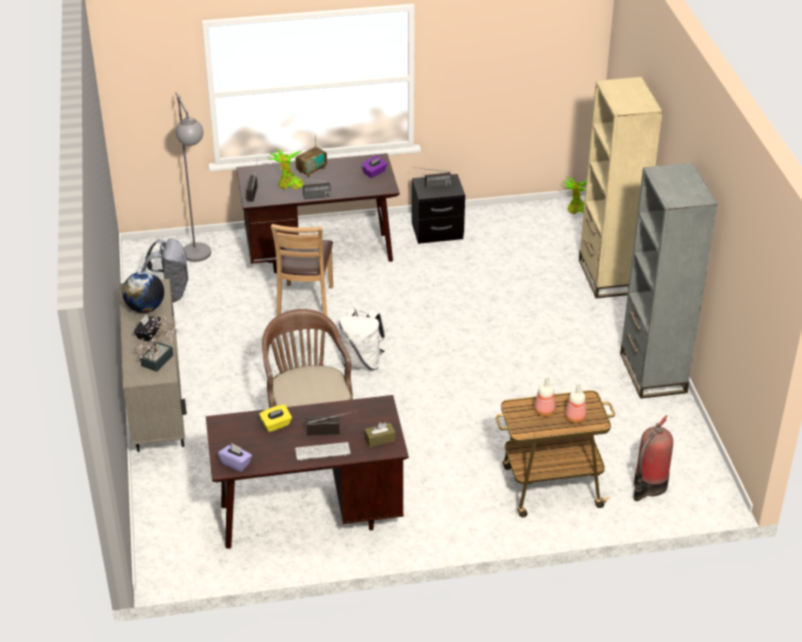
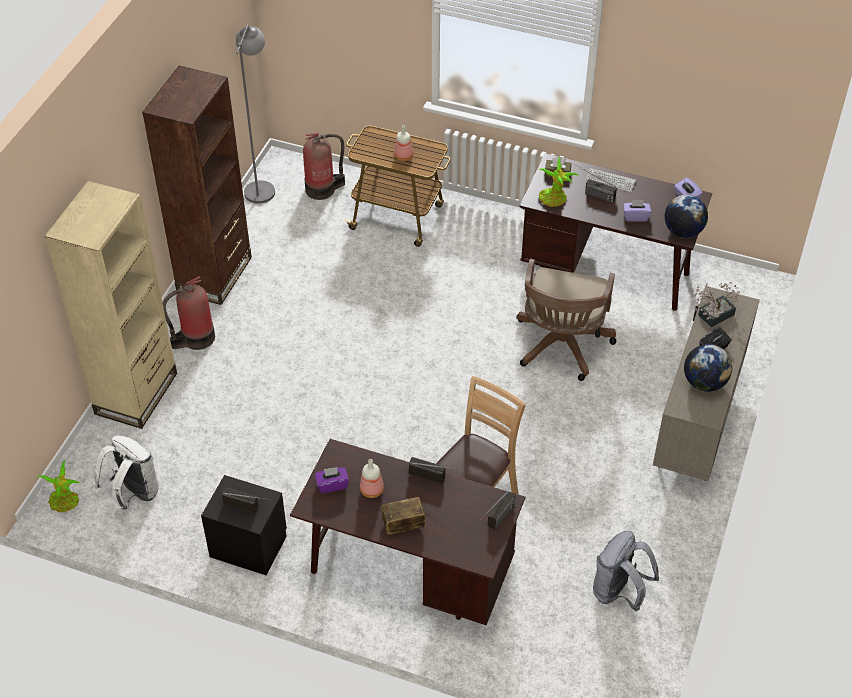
camera: 150 degrees left, 10 degrees up
grey floor lamp [175,92,211,262] -> grey floor lamp moved to [236,24,275,204]
yellow tissue box [259,405,292,432] -> purple tissue box [623,199,651,222]
potted plant [269,149,304,190] -> potted plant moved to [539,157,578,207]
white backpack [339,308,385,370] -> white backpack moved to [94,436,158,511]
bottle [565,384,586,423] -> bottle moved to [360,459,384,498]
grey bookcase [620,163,718,399] -> brown bookcase [142,66,252,305]
none -> fire extinguisher [163,276,215,350]
none -> globe [665,195,708,238]

